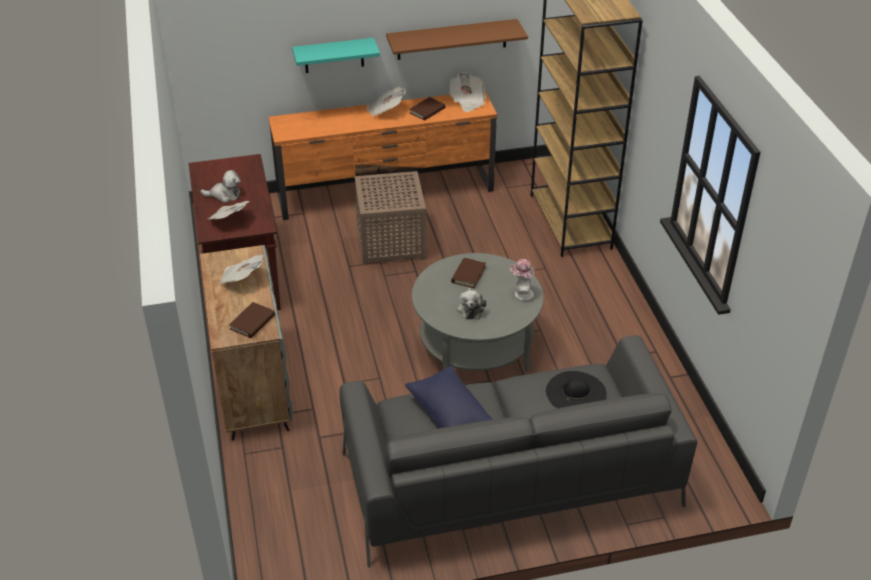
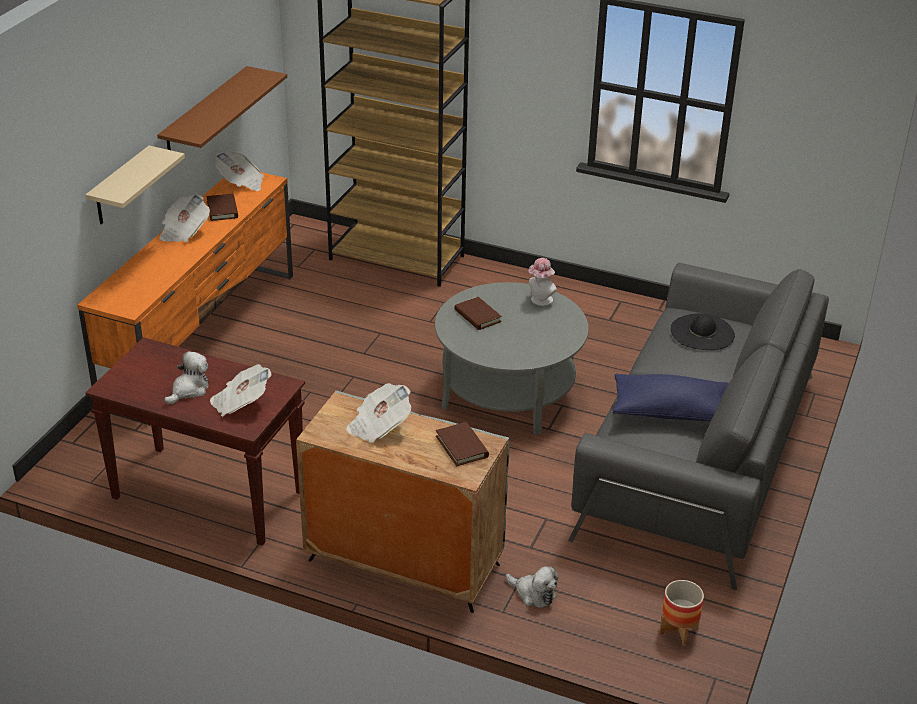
camera: 55 degrees left, 5 degrees down
turquoise shelf [292,38,380,73] -> beige shelf [85,146,185,224]
brown side table [355,171,426,265] -> none
plush toy [457,288,486,319] -> plush toy moved to [506,566,559,608]
none -> planter [659,580,704,646]

